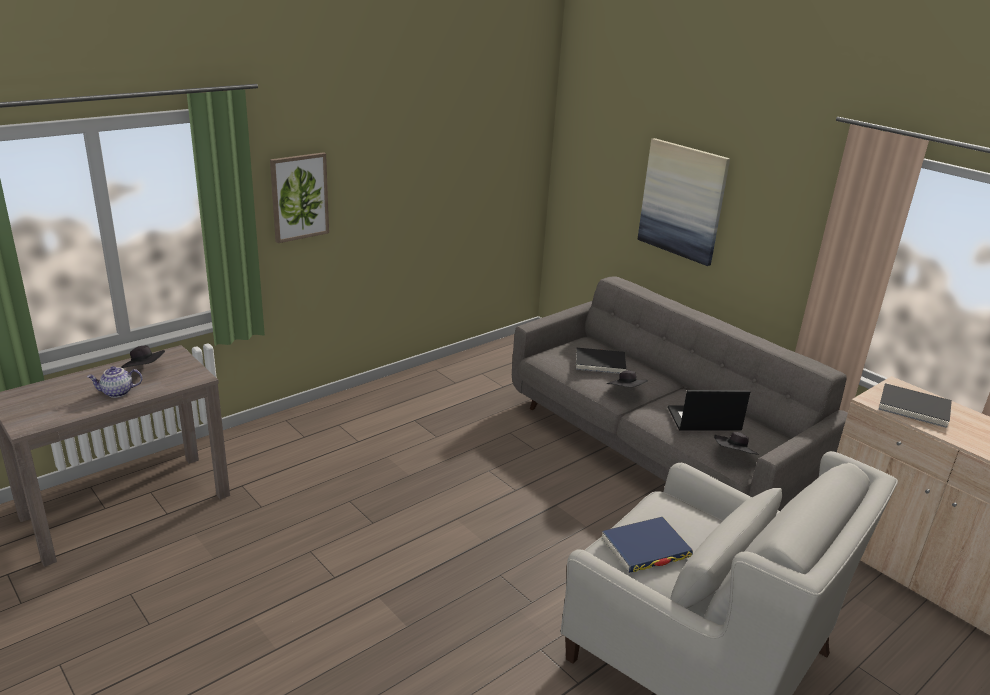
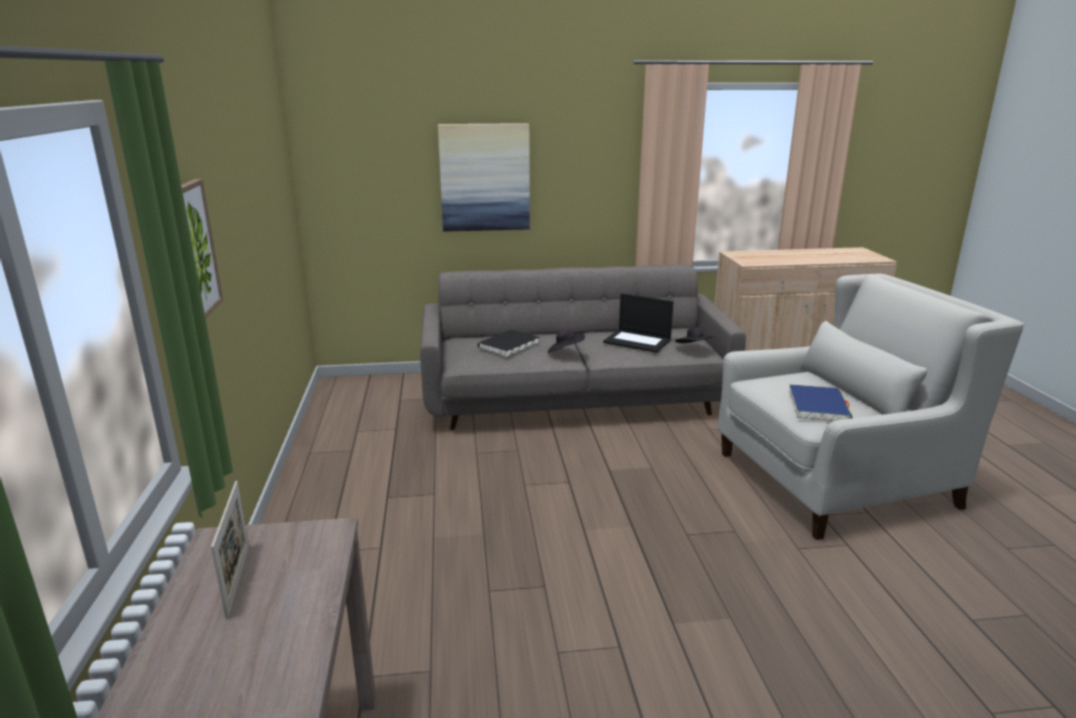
camera: 55 degrees left, 5 degrees down
teapot [87,366,142,398] -> none
black hat [120,345,165,369] -> picture frame [211,481,249,619]
laptop [668,390,750,431] -> laptop turned 90 degrees counterclockwise [603,293,674,353]
black book [878,383,952,428] -> none

